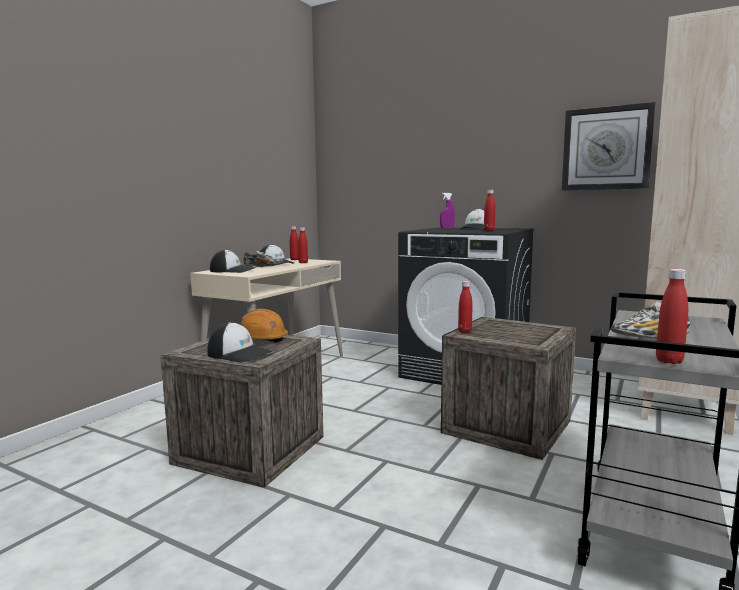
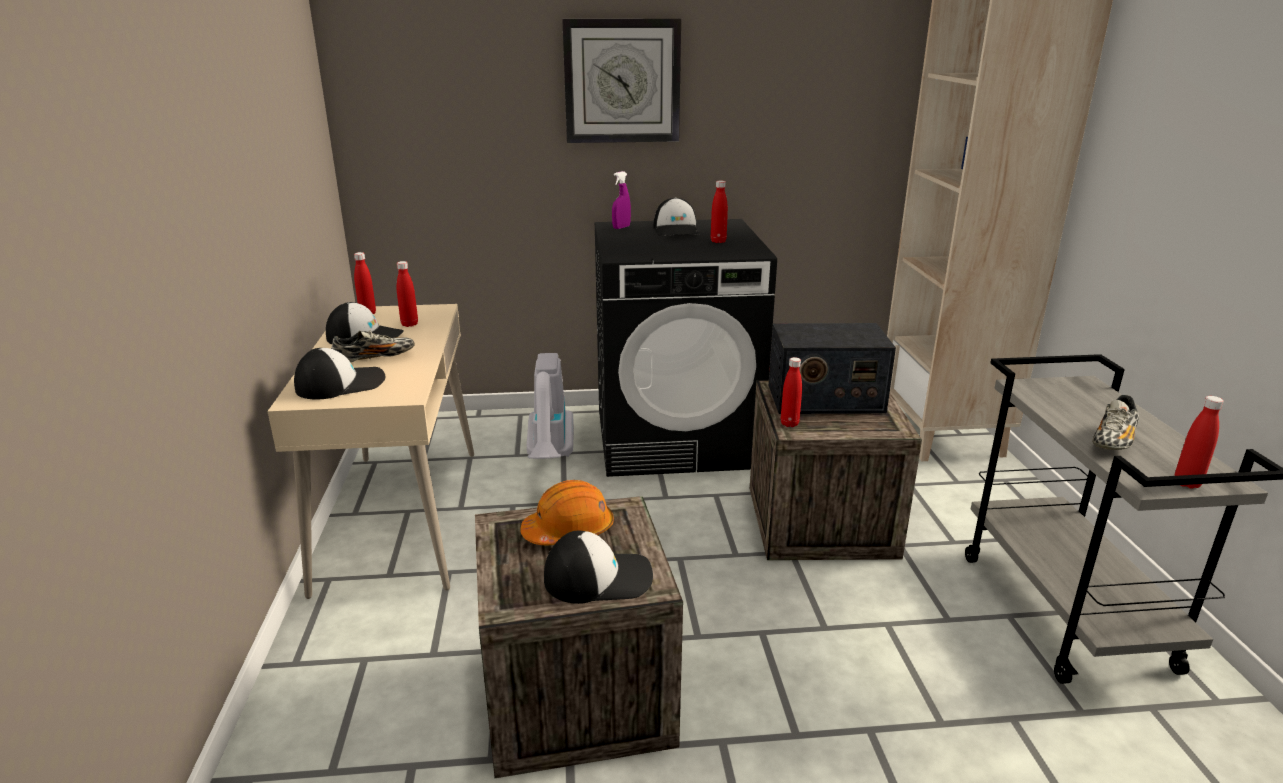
camera: 35 degrees left, 15 degrees up
wall clock [562,102,655,191] -> wall clock moved to [562,19,681,143]
none -> vacuum cleaner [527,353,574,459]
none -> radio [769,323,896,414]

